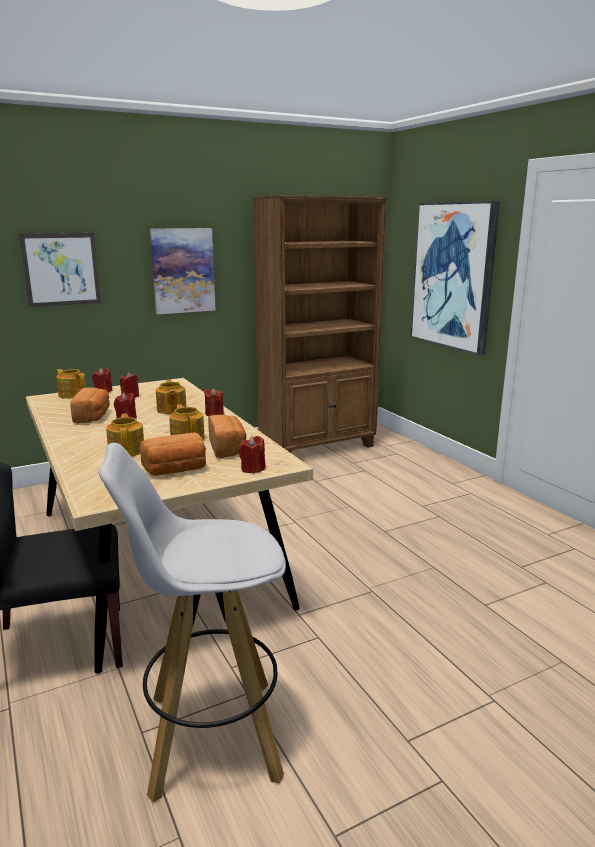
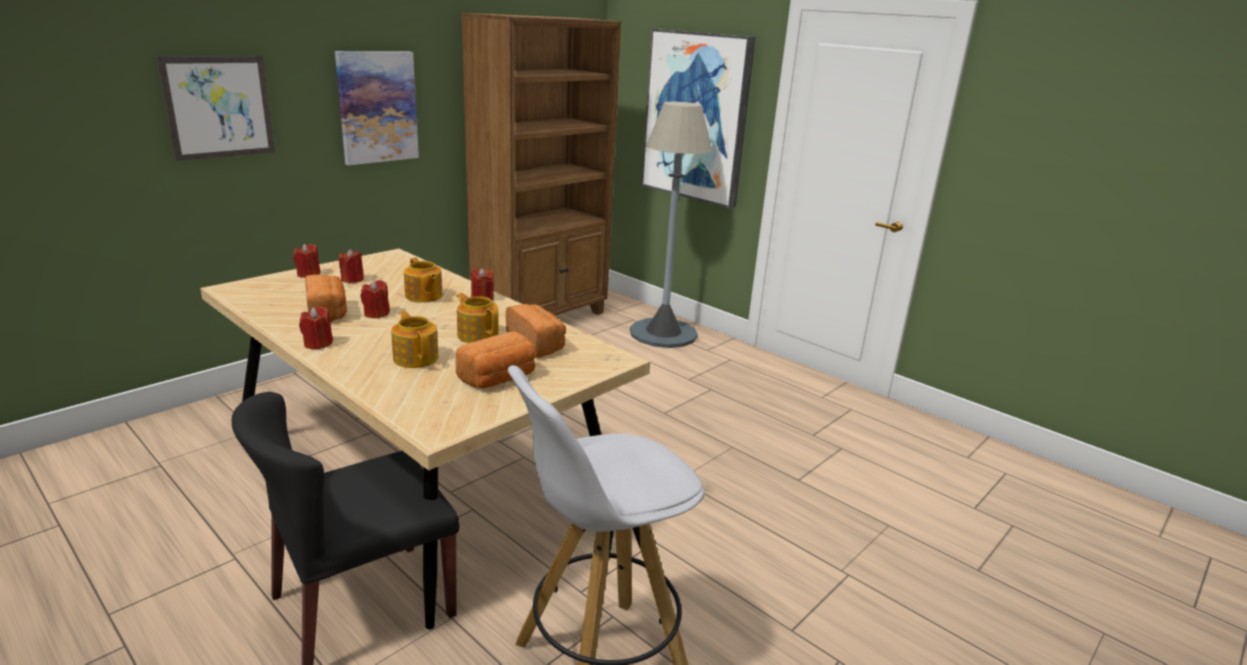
camera: 20 degrees left, 5 degrees up
teapot [56,369,86,399] -> none
red candle [239,436,265,474] -> red candle moved to [299,307,333,349]
none -> grey floor lamp [630,102,712,348]

